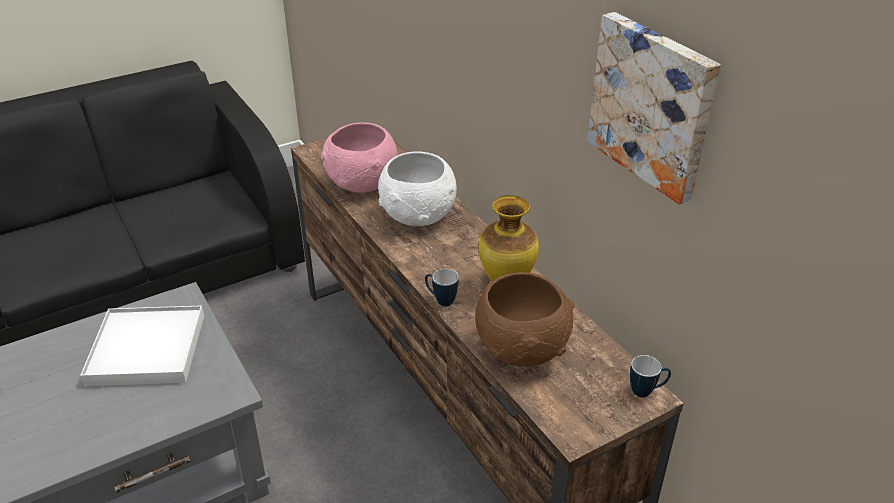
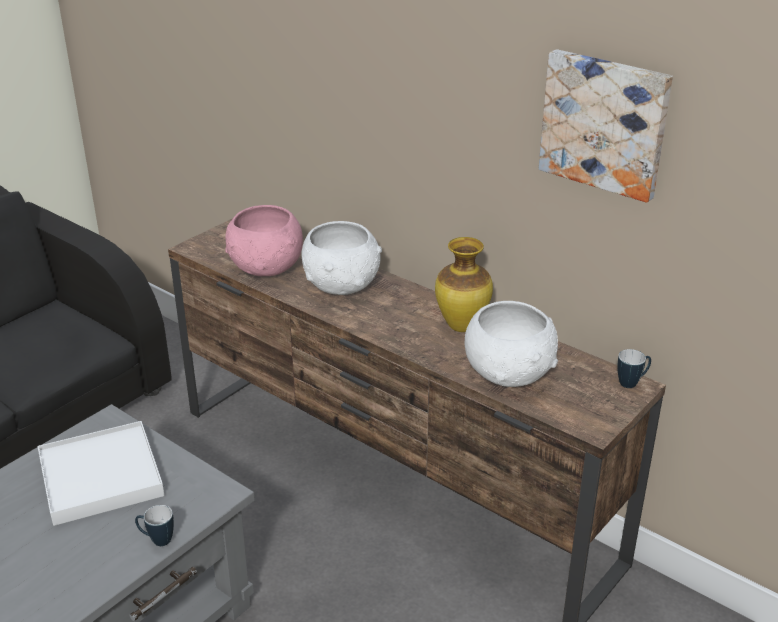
camera: 20 degrees left, 5 degrees down
mug [425,269,459,306] -> mug moved to [135,505,174,546]
brown bowl [475,272,574,367] -> white bowl [465,301,558,387]

